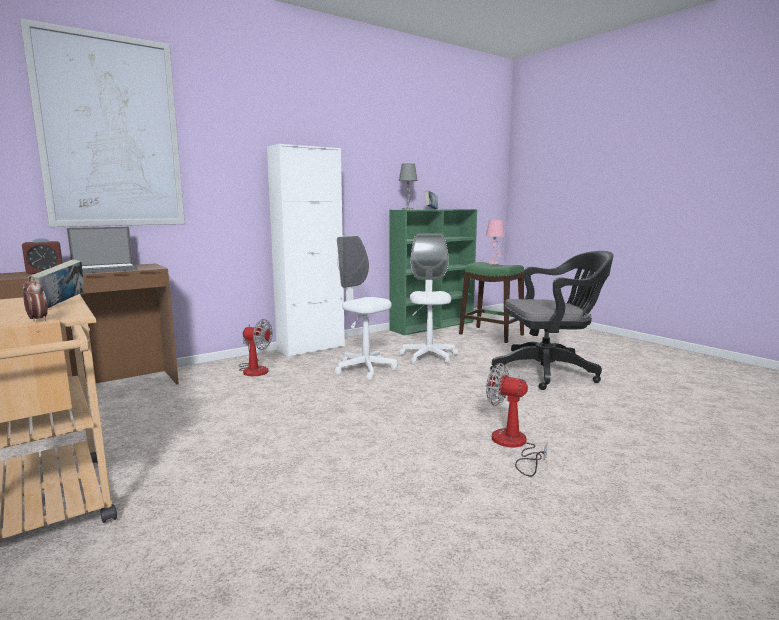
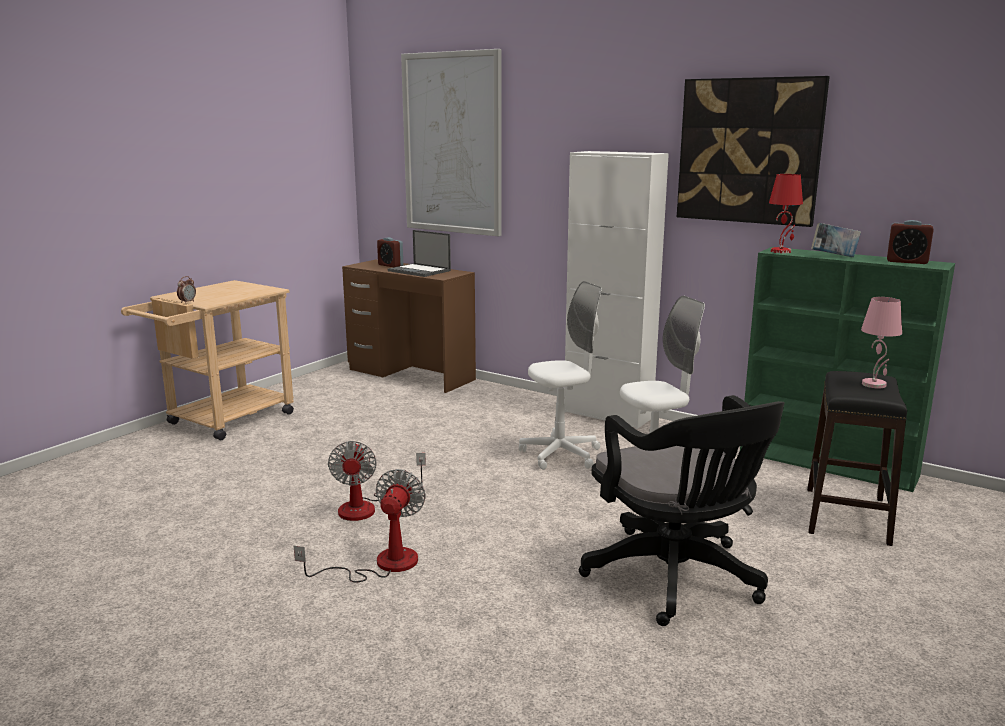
camera: 70 degrees right, 5 degrees up
book [28,259,84,308] -> none
fan [239,319,272,376] -> fan moved to [328,441,426,521]
white office chair [335,236,397,380] -> white office chair turned 45 degrees clockwise [519,281,602,470]
grey table lamp [399,163,418,210] -> red table lamp [769,174,803,253]
green stool [459,262,524,343] -> black stool [807,371,907,546]
none -> picture [677,76,830,227]
none -> alarm clock [887,220,934,264]

